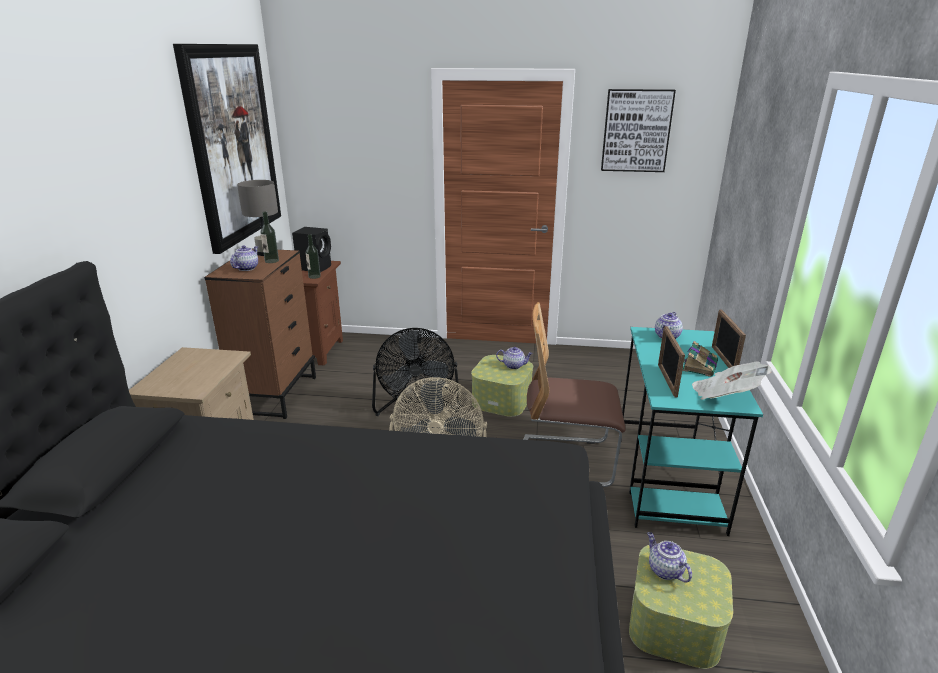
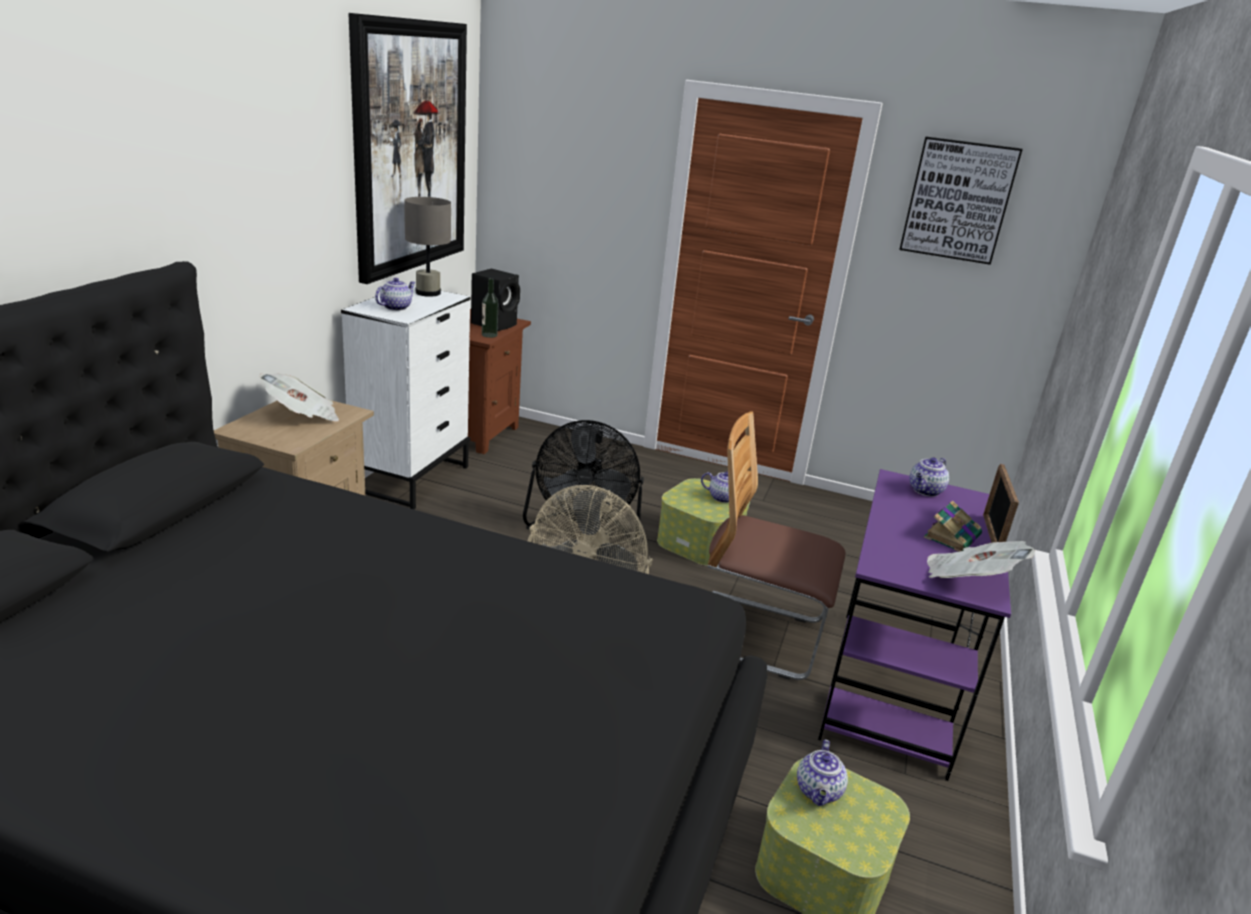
camera: 10 degrees right, 0 degrees up
brown dresser [204,249,316,419] -> white dresser [341,284,471,509]
bottle [261,211,279,263] -> none
turquoise desk [622,327,763,536] -> purple desk [818,469,1011,781]
teapot [647,532,692,583] -> teapot turned 150 degrees counterclockwise [797,740,848,806]
picture frame [658,326,685,398] -> none
none -> newspaper [259,373,339,422]

